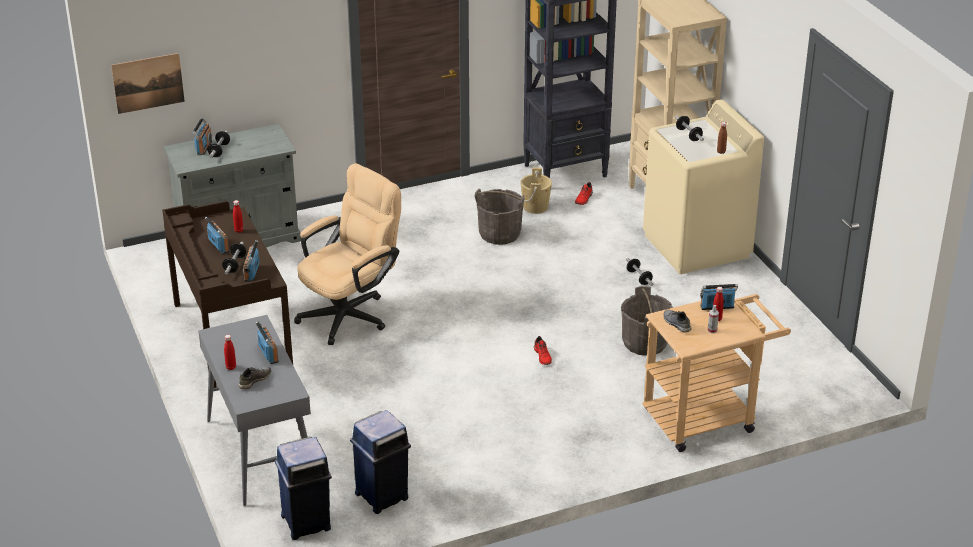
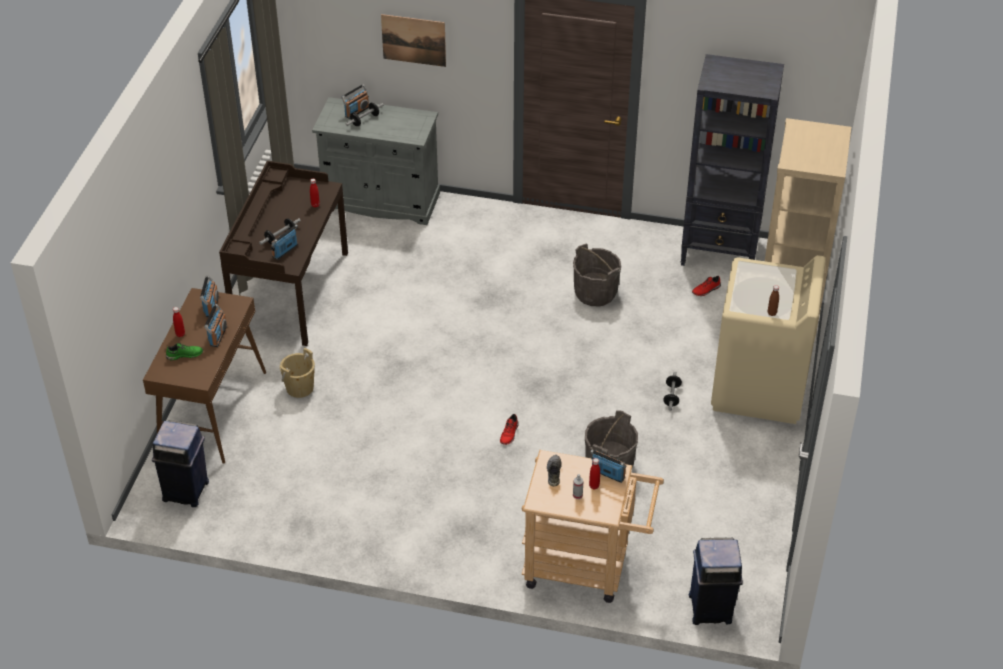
camera: 35 degrees right, 10 degrees up
picture [111,53,185,114] -> picture moved to [381,14,446,67]
grey console table [198,315,311,506] -> brown console table [143,288,266,464]
radio [205,216,229,254] -> radio moved to [200,275,219,317]
grey shoe [238,367,271,389] -> green shoe [166,343,203,360]
beige office chair [294,163,401,345] -> none
blue trash can [350,410,411,514] -> blue trash can moved to [689,538,743,625]
beige bucket [520,167,552,214] -> beige bucket moved to [280,348,315,398]
dumbbell [675,116,704,141] -> none

